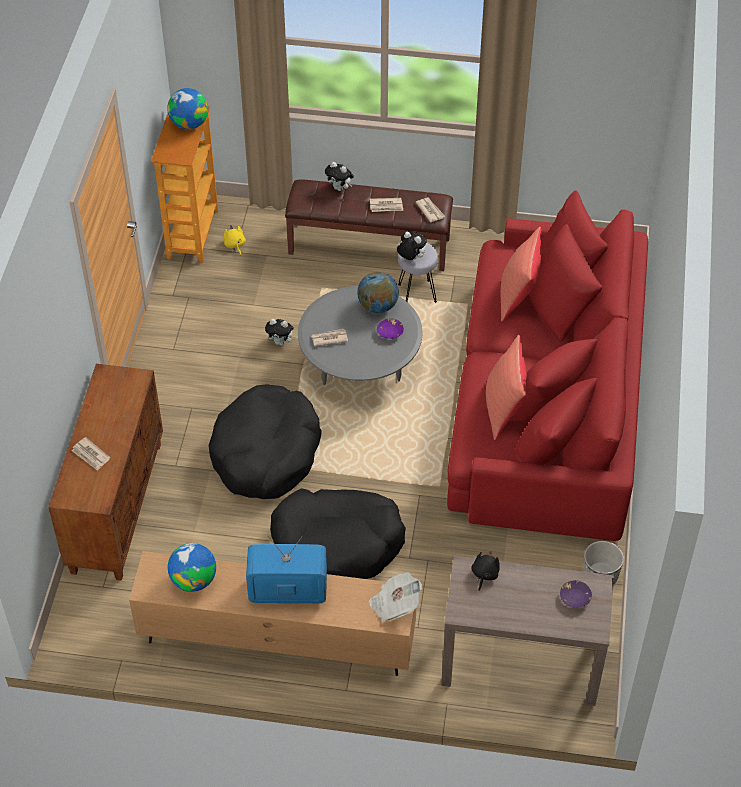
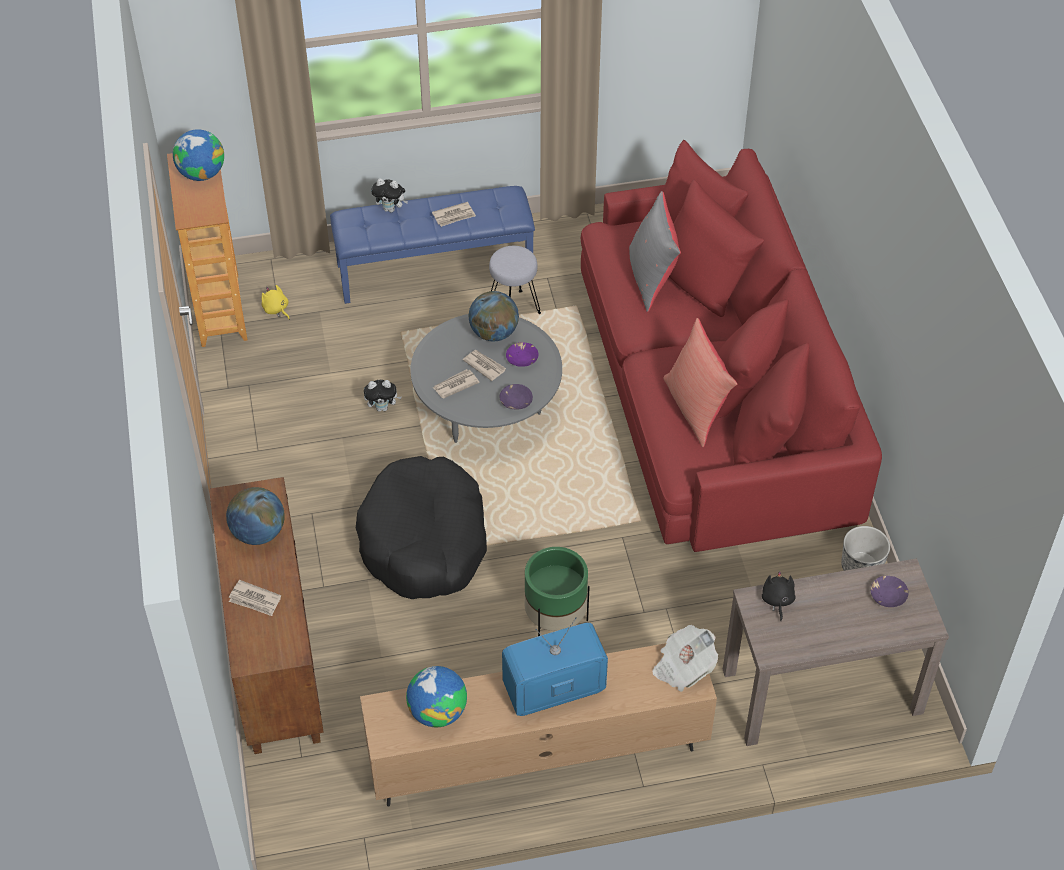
camera: 20 degrees left, 0 degrees up
black dog bed [270,488,406,579] -> green planter [524,547,590,636]
brown bench [285,180,453,271] -> blue bench [330,186,535,304]
plush toy [397,231,427,260] -> none
newspaper [416,198,445,222] -> newspaper moved to [463,350,506,381]
red pillow [501,227,541,322] -> grey pillow [629,191,681,312]
none -> globe [226,487,285,545]
none -> purple bowl [499,384,533,409]

